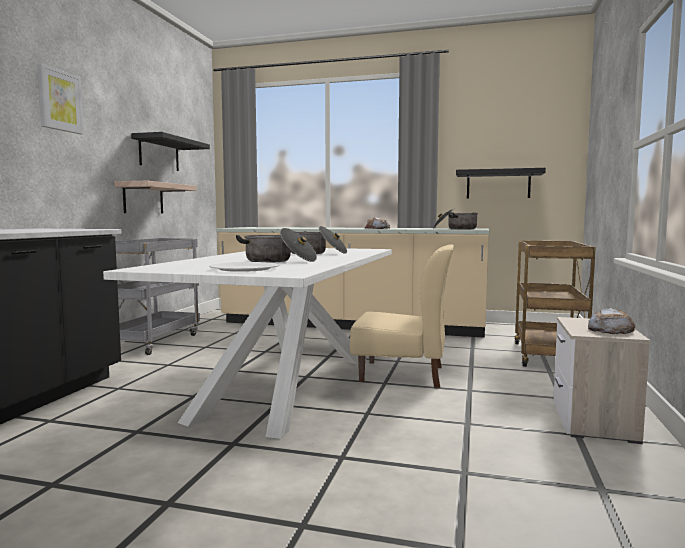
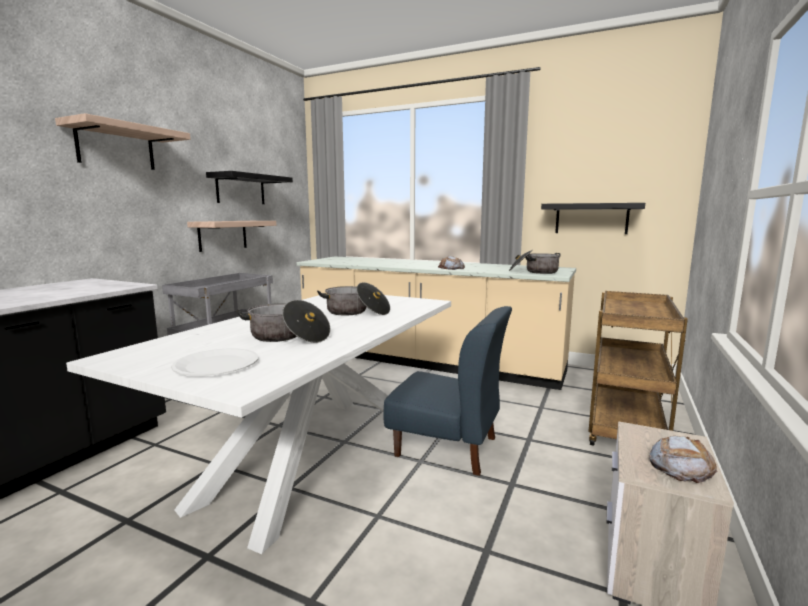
camera: 10 degrees right, 5 degrees up
picture [37,63,84,134] -> shelf [55,113,191,170]
beige chair [350,245,454,388] -> blue chair [383,306,512,476]

